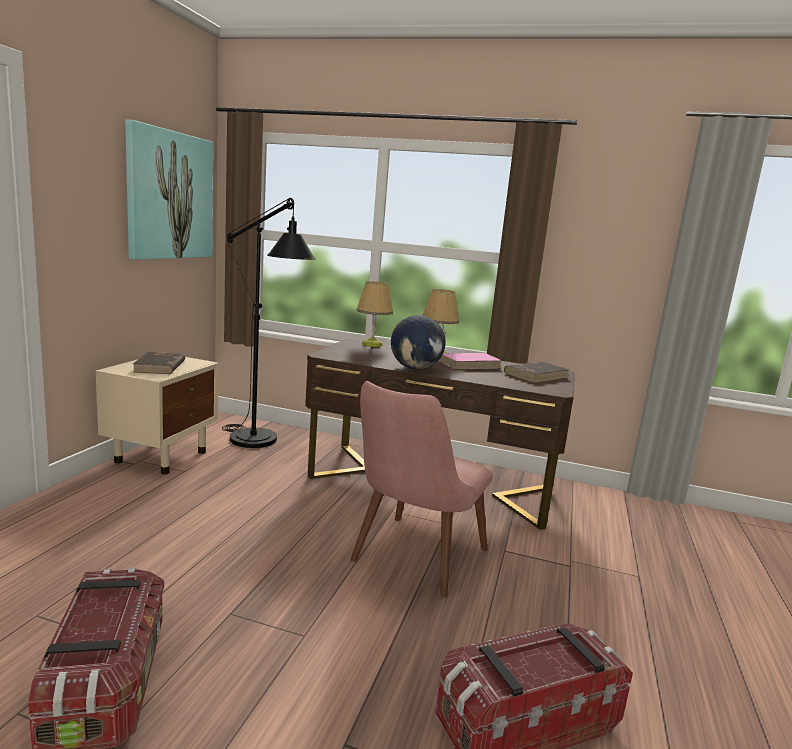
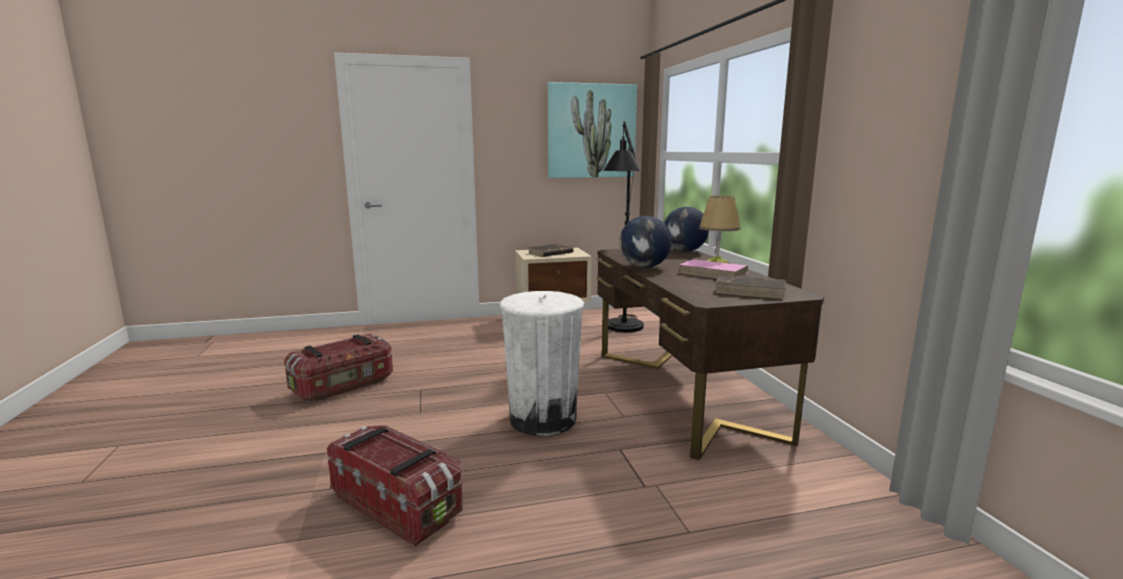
camera: 60 degrees right, 0 degrees up
pink chair [350,381,493,598] -> white trash can [500,291,584,436]
table lamp [356,281,393,347] -> globe [664,207,709,252]

